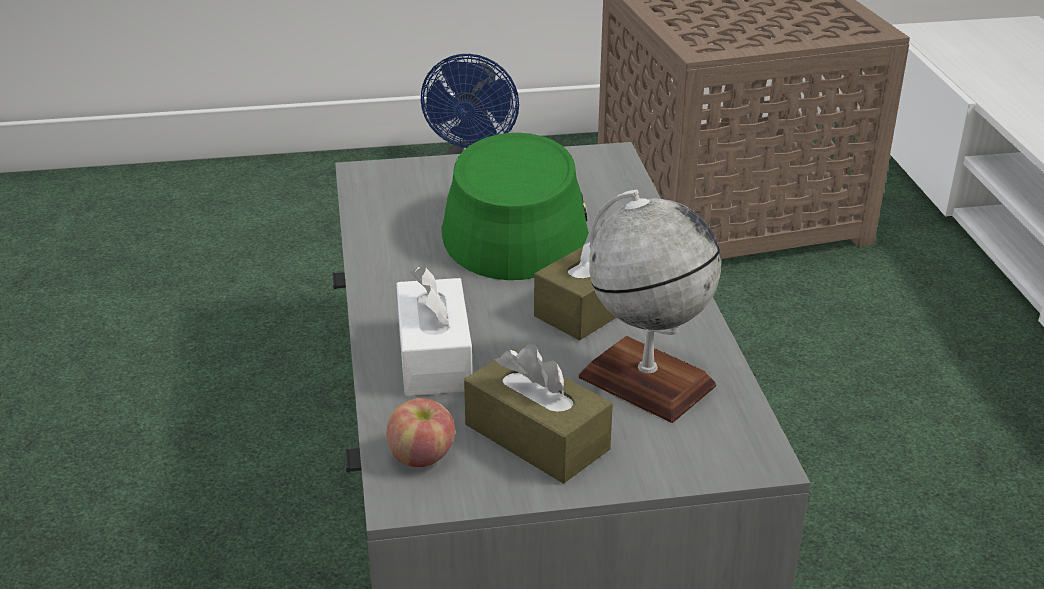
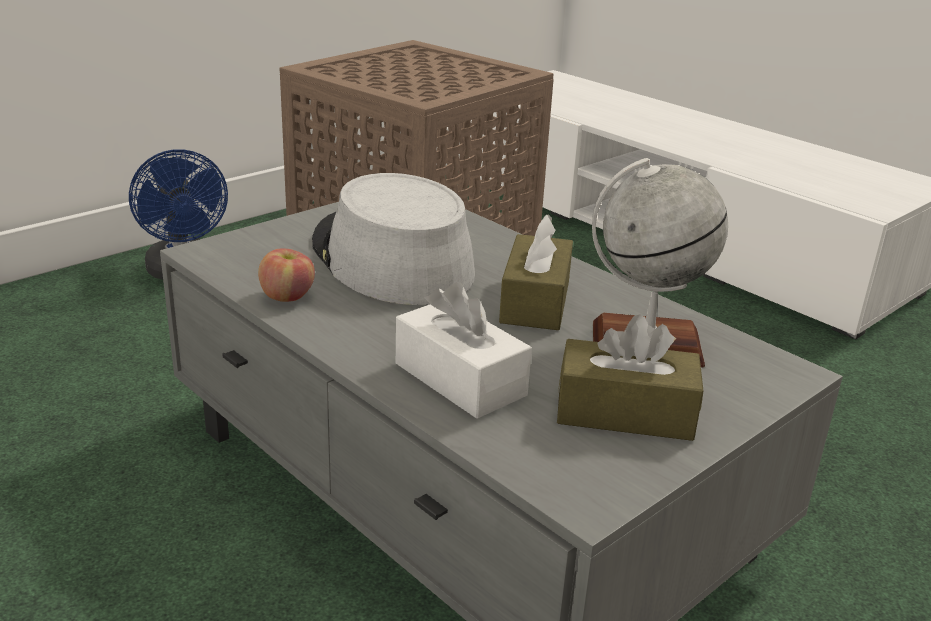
camera: 35 degrees left, 5 degrees down
apple [386,398,455,467] -> apple moved to [258,249,315,302]
green hat [441,133,589,280] -> grey hat [312,173,475,305]

